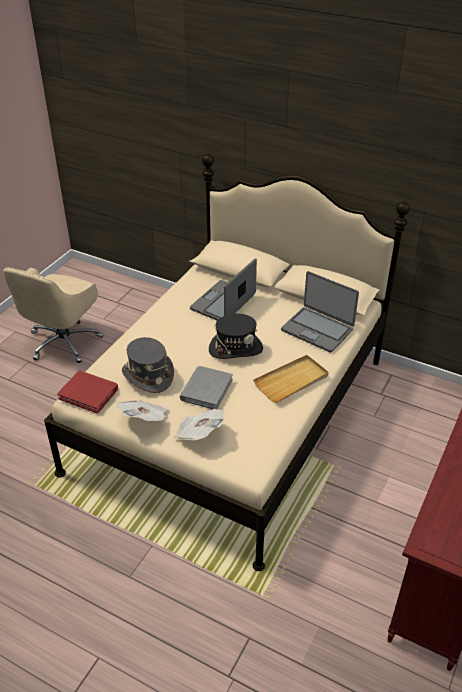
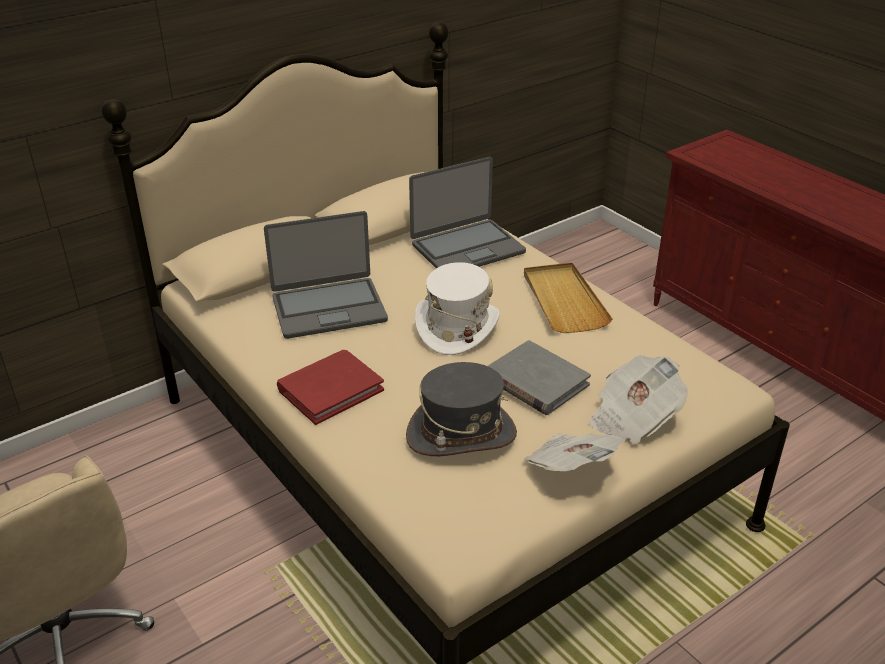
camera: 65 degrees left, 5 degrees down
red book [57,370,118,414] -> red book moved to [277,350,384,425]
laptop [190,258,257,321] -> laptop turned 75 degrees counterclockwise [264,211,388,339]
black hat [209,313,263,359] -> white hat [415,262,500,355]

